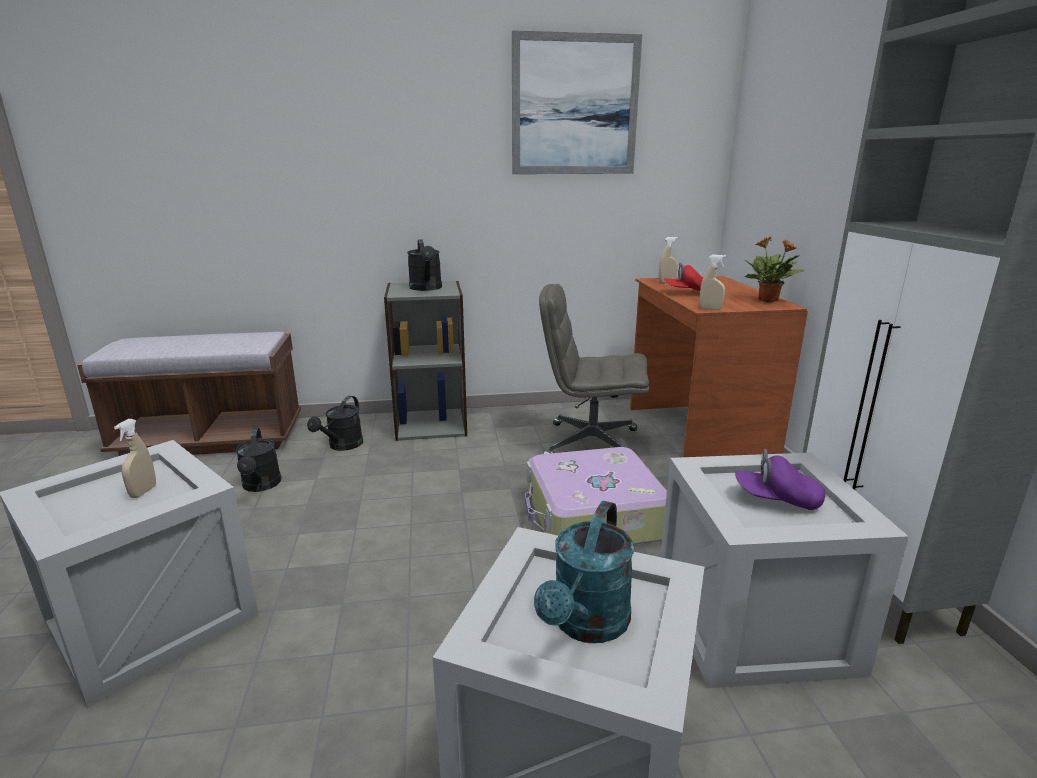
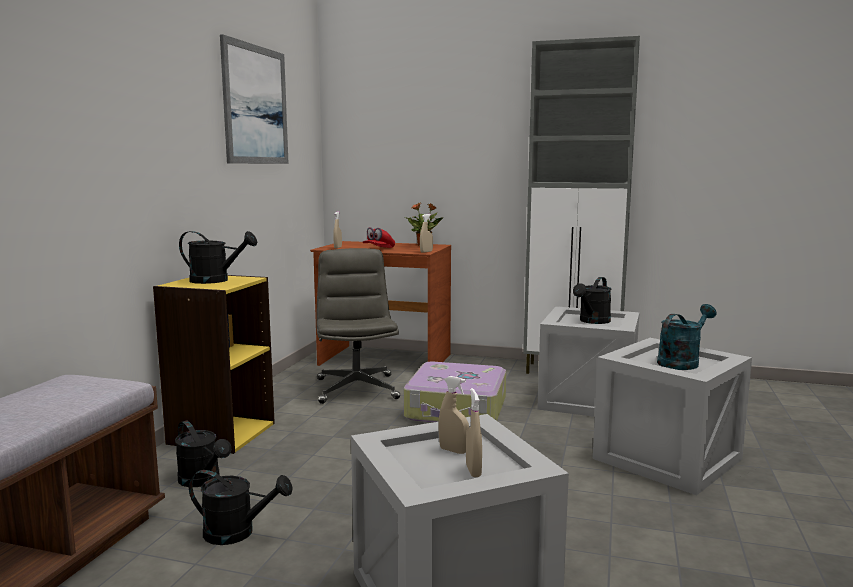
camera: 65 degrees left, 10 degrees down
grey bookcase [384,281,467,441] -> yellow bookcase [153,275,275,454]
turquoise watering can [534,501,634,643] -> turquoise watering can turned 90 degrees counterclockwise [657,304,717,370]
grey office chair [539,284,649,454] -> grey office chair turned 135 degrees clockwise [316,248,400,404]
purple cap [735,449,825,510] -> black watering can [573,277,612,324]
none -> beige spray bottle [466,388,482,477]

